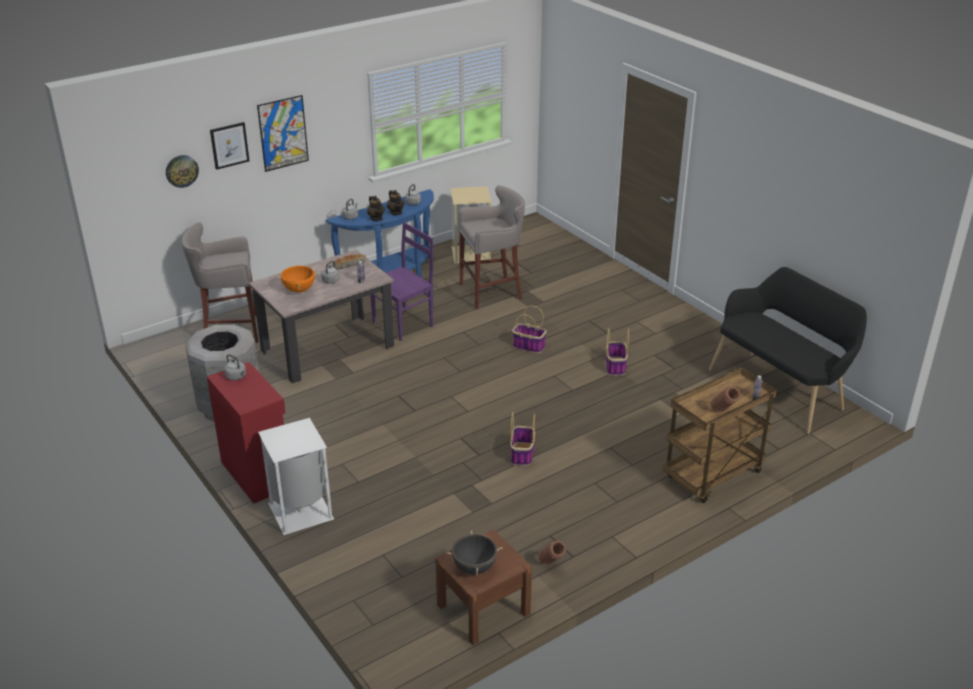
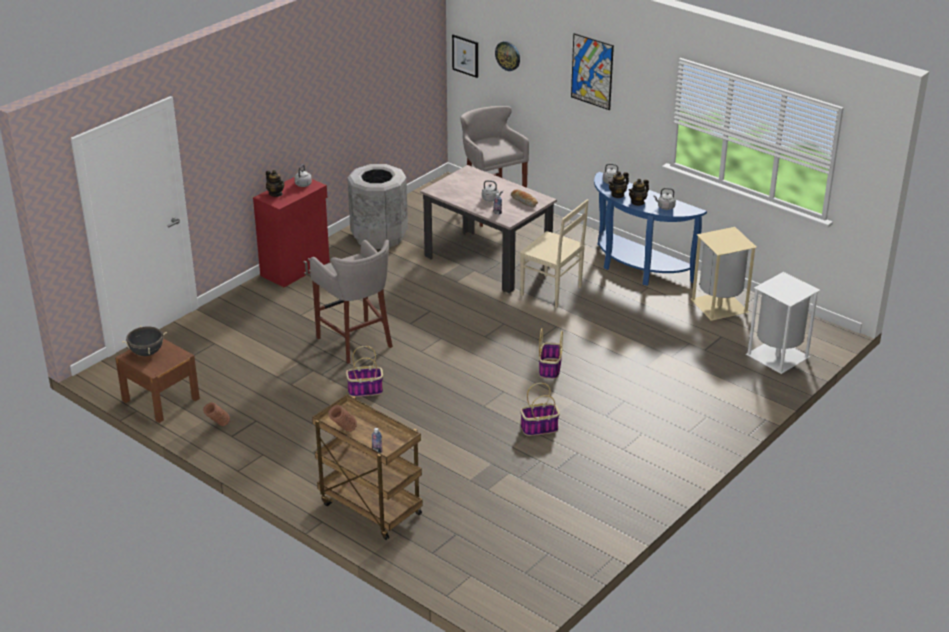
camera: 75 degrees right, 0 degrees up
picture [210,122,250,170] -> picture moved to [452,34,478,78]
white trash can [258,418,334,535] -> white trash can moved to [746,272,820,374]
orange cooking pot [276,264,319,293] -> none
purple chair [370,222,433,341] -> beige chair [520,199,589,308]
grey stool [458,185,525,309] -> grey stool moved to [310,240,393,364]
black bench [709,267,867,434] -> none
none -> teapot [266,170,284,197]

